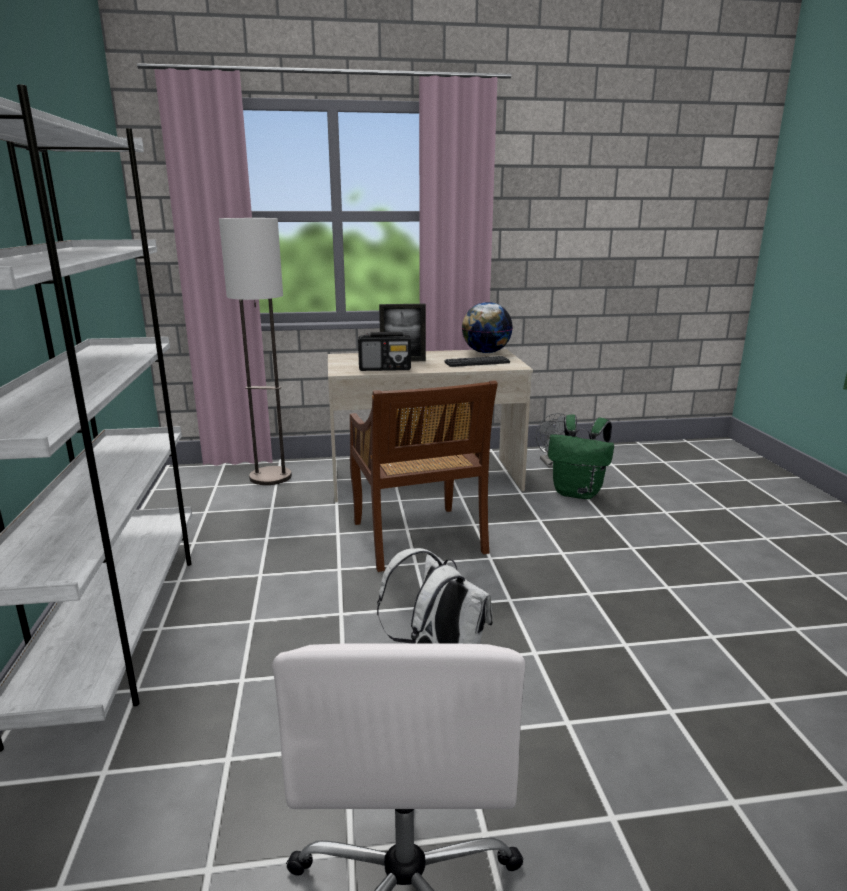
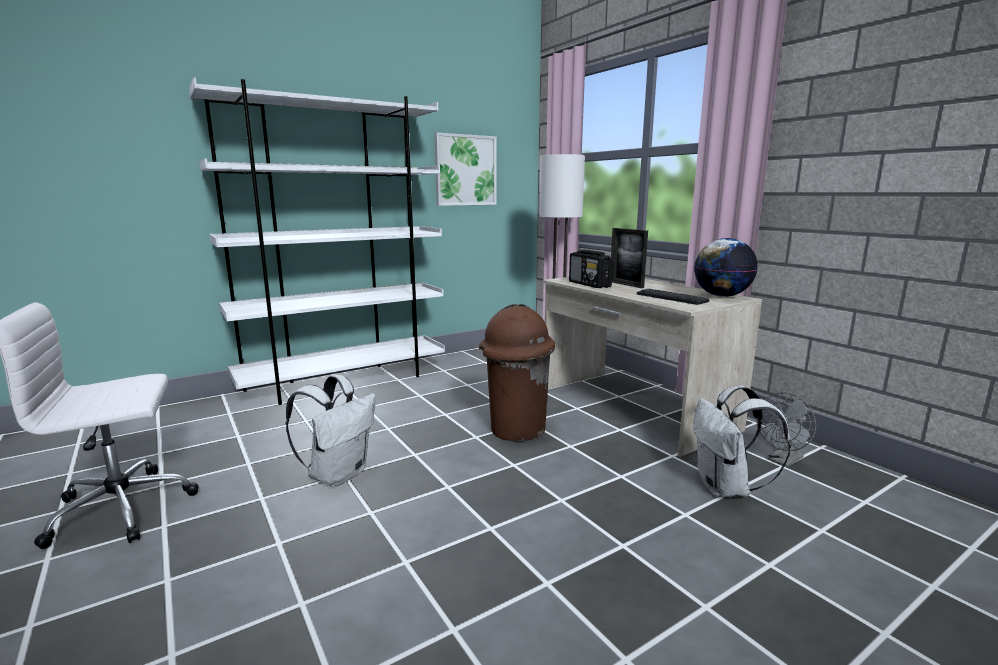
camera: 65 degrees right, 5 degrees down
brown chair [350,380,498,572] -> brown trash can [479,304,555,441]
green backpack [548,415,614,499] -> white backpack [693,385,791,497]
none -> picture [434,133,497,206]

